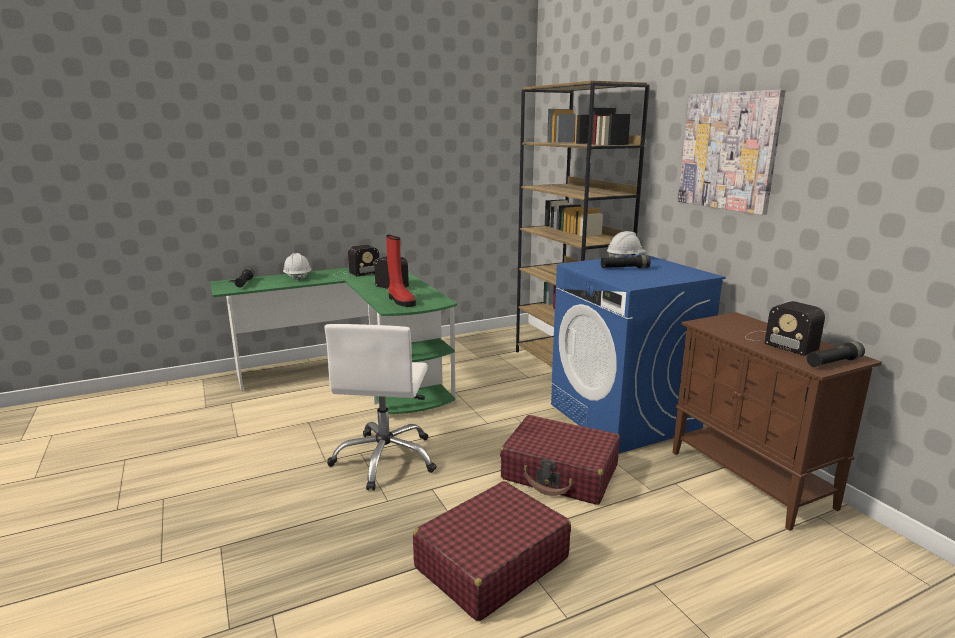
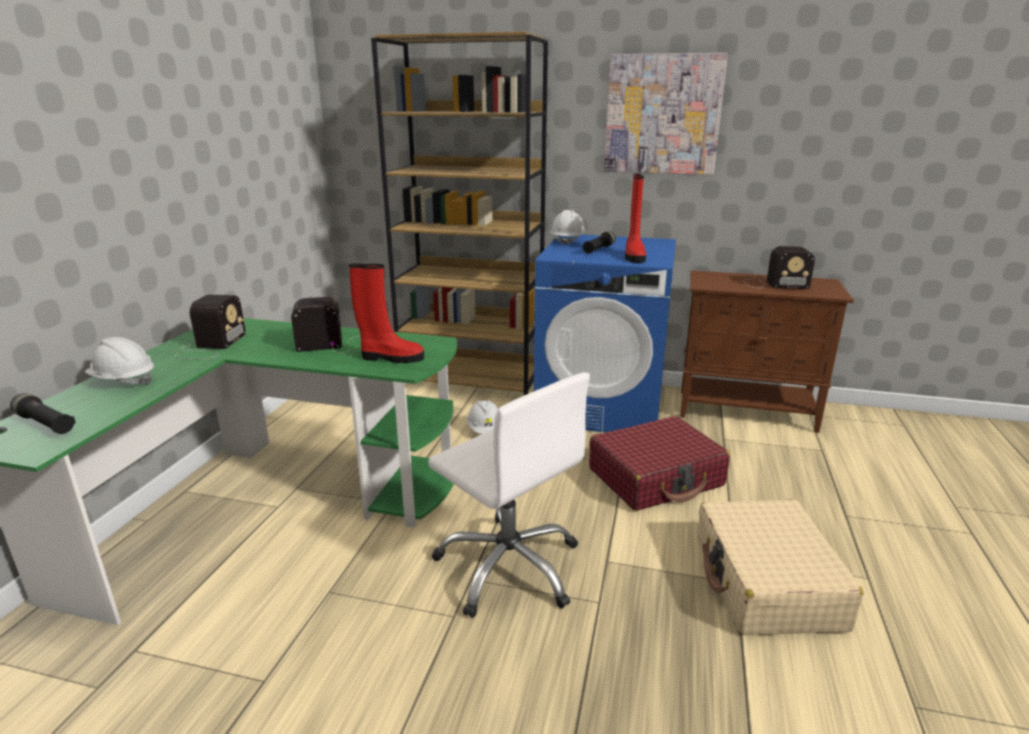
camera: 50 degrees left, 5 degrees up
red suitcase [413,481,571,621] -> beige suitcase [697,500,864,635]
black flashlight [807,342,865,367] -> none
none -> white hard hat [467,400,498,434]
none -> red boot [625,174,646,263]

